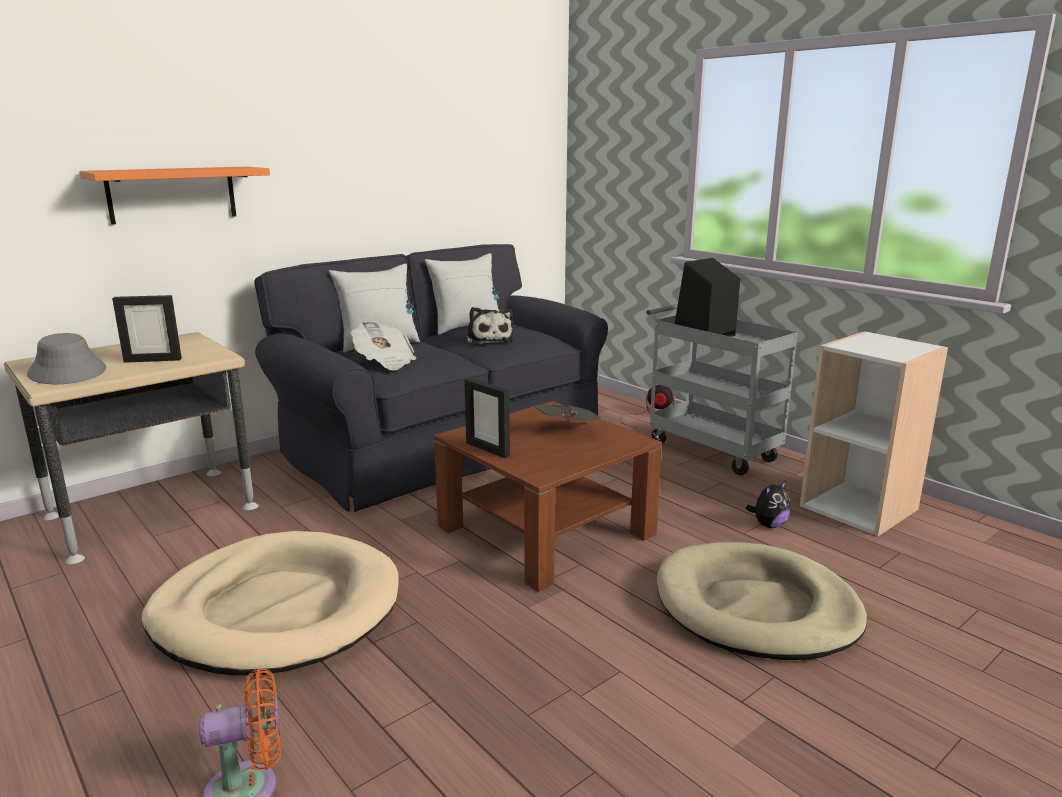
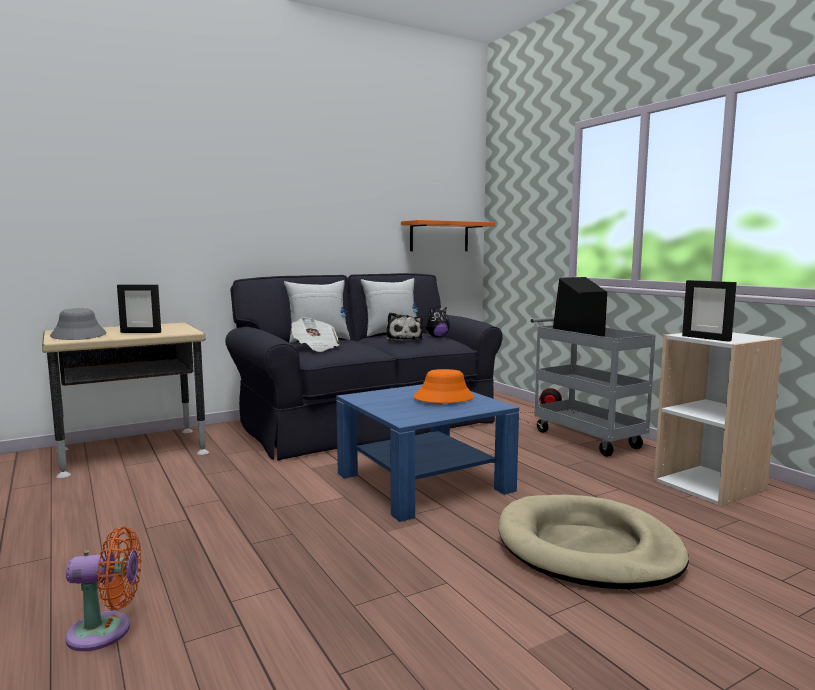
camera: 10 degrees right, 10 degrees down
orange shelf [79,167,270,225] -> orange shelf moved to [401,220,495,251]
beige dog bed [142,531,399,675] -> none
brown coffee table [434,401,662,592] -> blue coffee table [336,384,519,522]
picture frame [464,378,510,458] -> picture frame moved to [682,280,737,342]
newspaper [531,404,601,421] -> orange hat [413,369,474,403]
plush toy [746,480,791,528] -> plush toy moved to [426,307,450,337]

